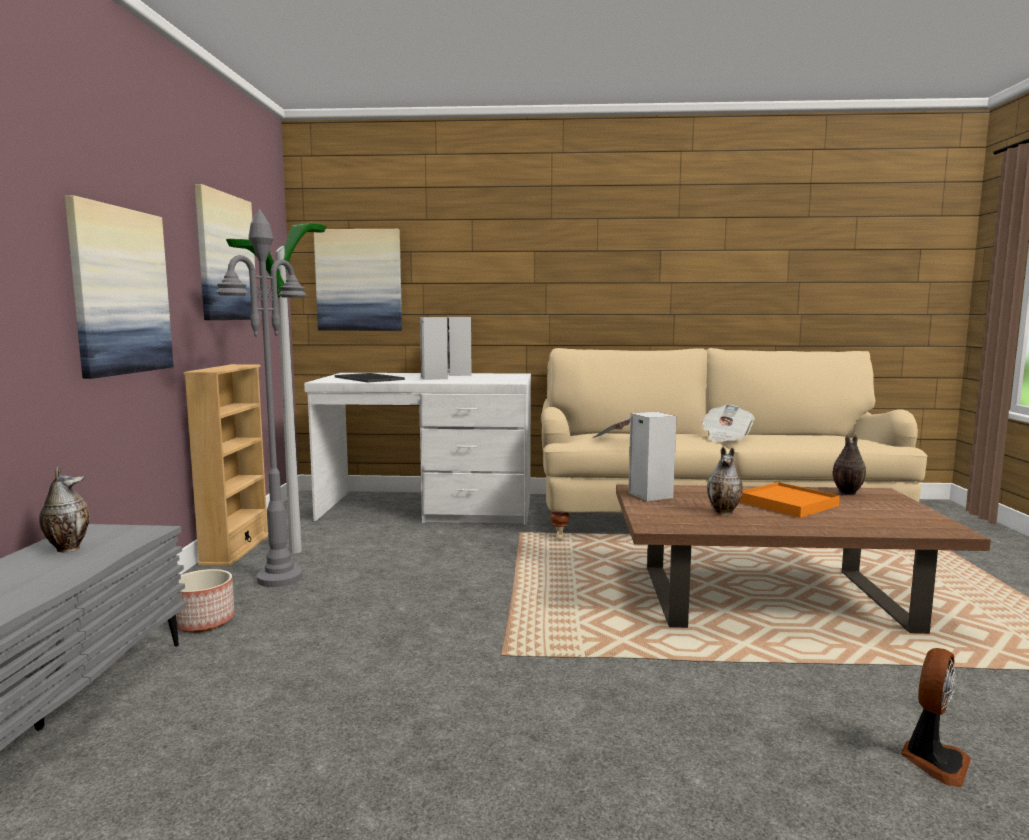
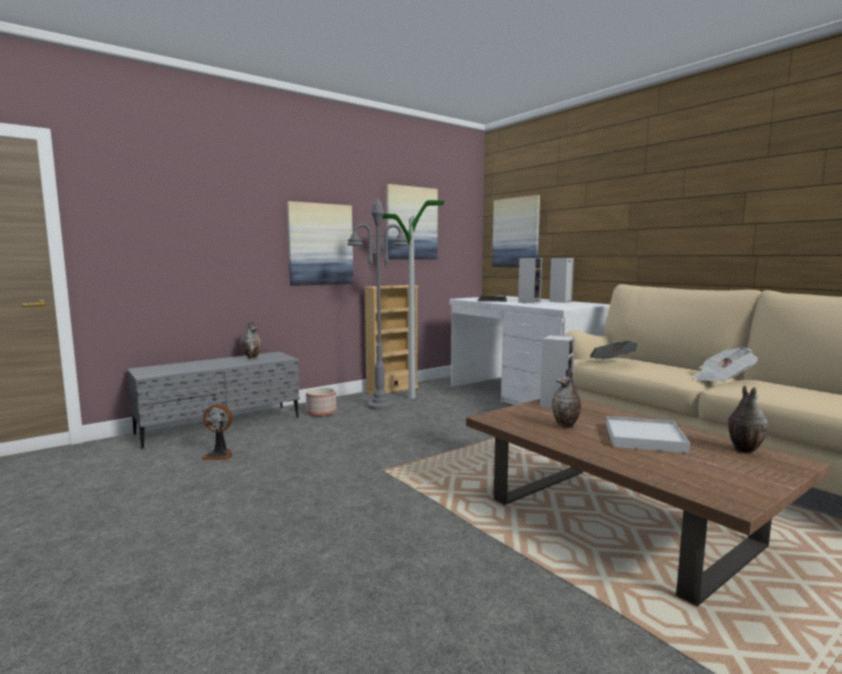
camera: 50 degrees right, 0 degrees up
orange tray [740,482,840,518] -> white tray [606,416,690,453]
fan [900,648,971,787] -> fan moved to [201,404,233,460]

